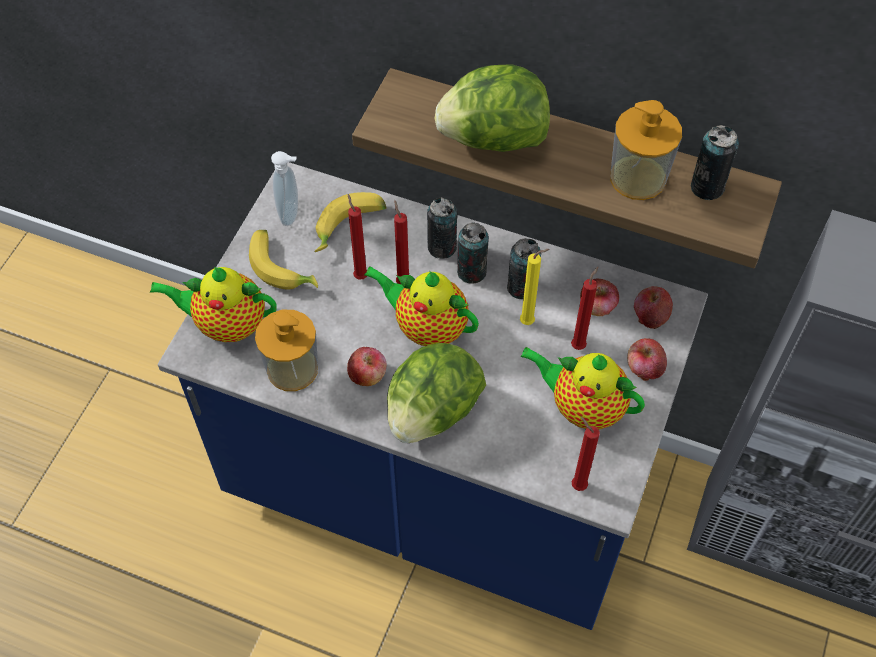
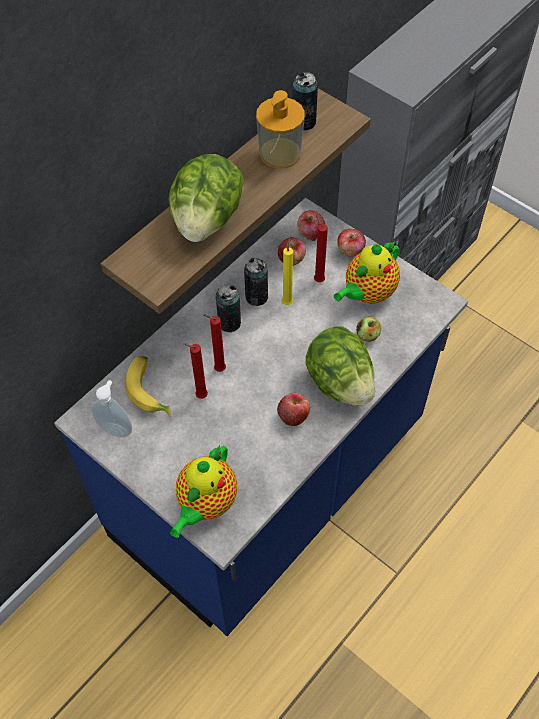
camera: 70 degrees left, 0 degrees up
banana [249,230,318,290] -> none
soap dispenser [255,310,318,391] -> none
teapot [364,266,479,346] -> none
can [427,197,457,259] -> none
red candle [572,417,600,491] -> none
none -> apple [356,317,381,342]

